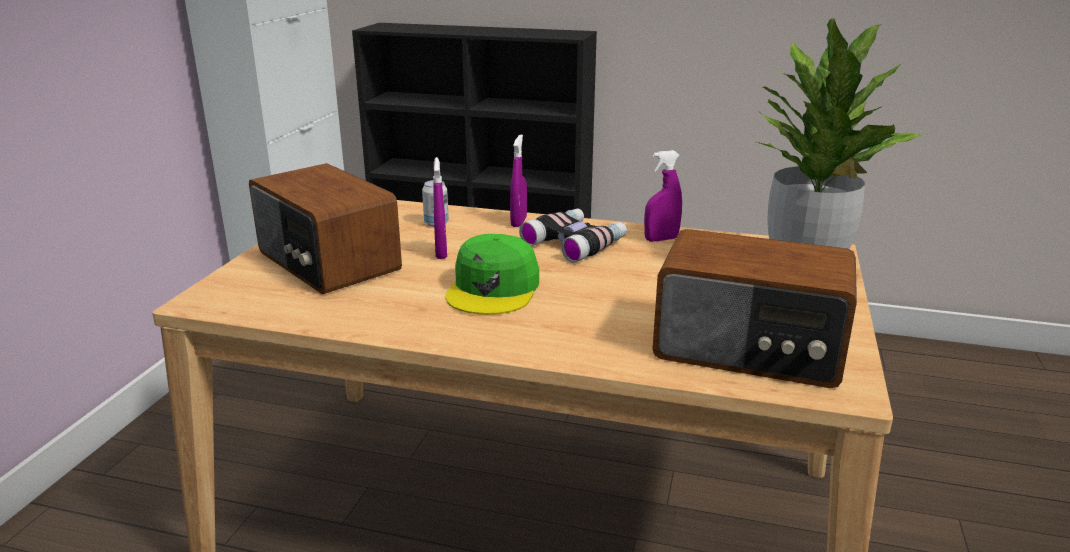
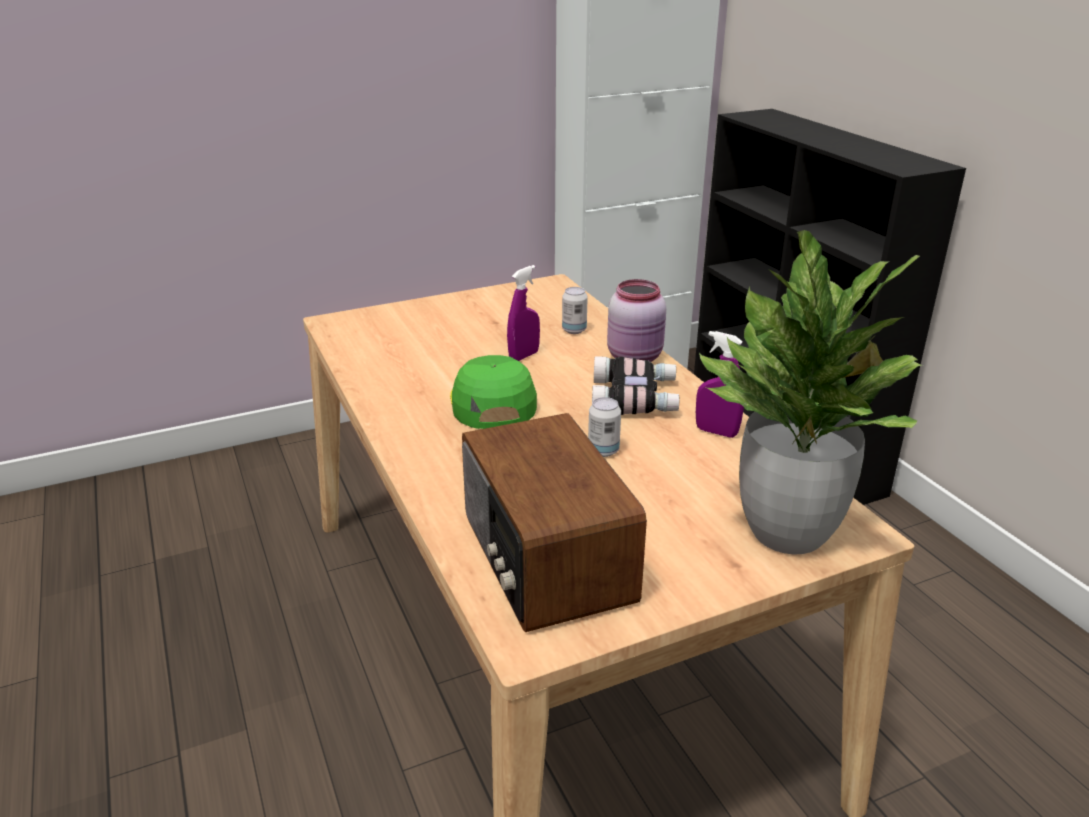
camera: 50 degrees right, 5 degrees up
radio [249,163,402,294] -> none
green cap [446,234,539,315] -> green cap turned 105 degrees clockwise [450,355,537,429]
purple spray bottle [510,134,527,227] -> pink jar [607,279,666,362]
none -> can [588,397,621,457]

